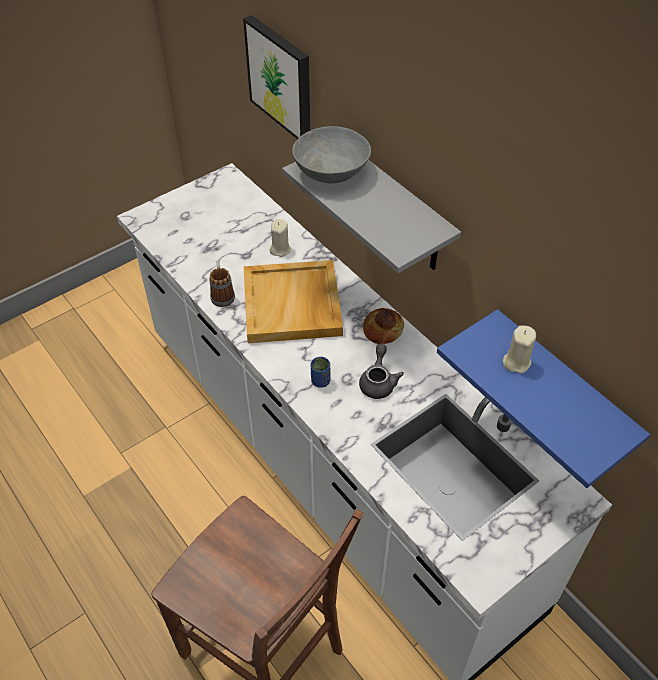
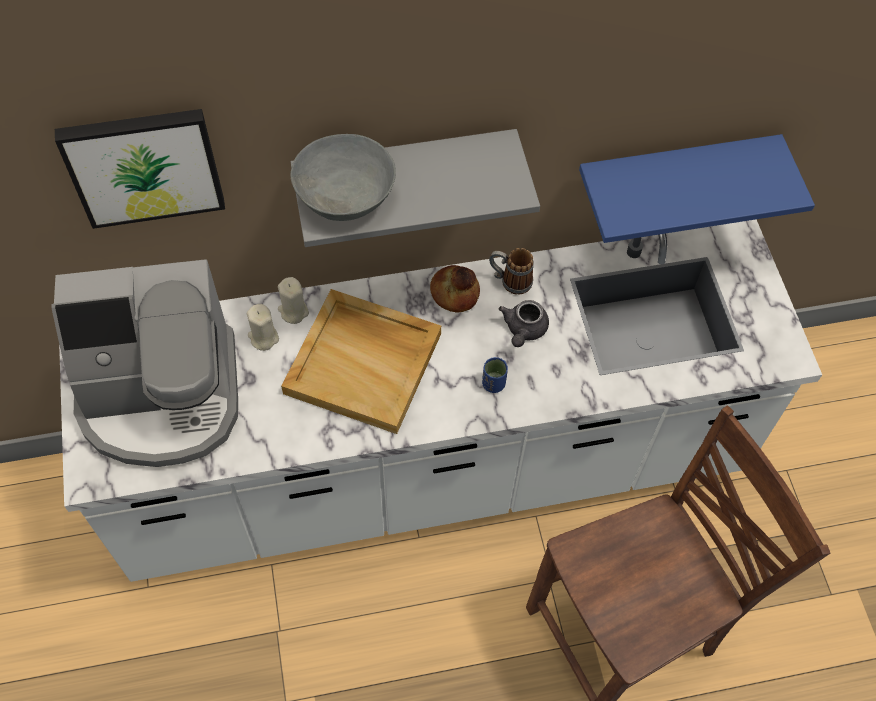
camera: 65 degrees left, 10 degrees up
mug [209,261,235,307] -> mug moved to [489,248,534,295]
grey teapot [359,344,404,399] -> grey teapot turned 105 degrees counterclockwise [499,300,549,347]
beige candle [503,325,536,374] -> beige candle moved to [278,277,309,324]
none -> coffee machine [51,259,238,467]

